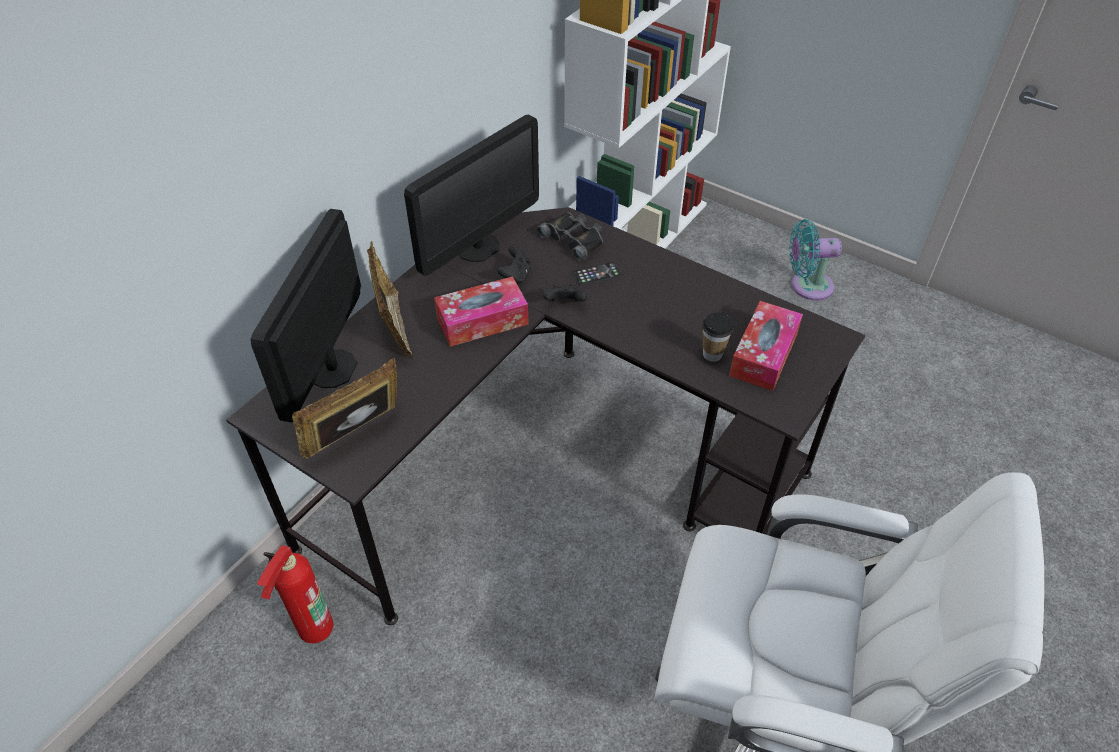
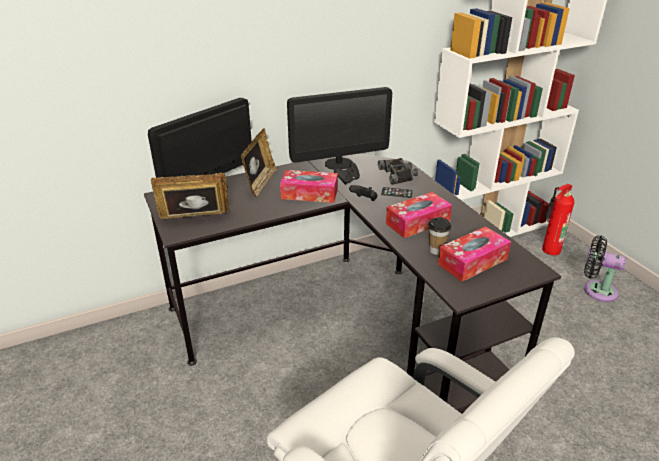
camera: 30 degrees right, 15 degrees down
fire extinguisher [257,545,333,644] -> fire extinguisher moved to [542,184,574,255]
turquoise fan [789,219,842,300] -> black fan [584,236,626,302]
none -> tissue box [386,192,452,238]

